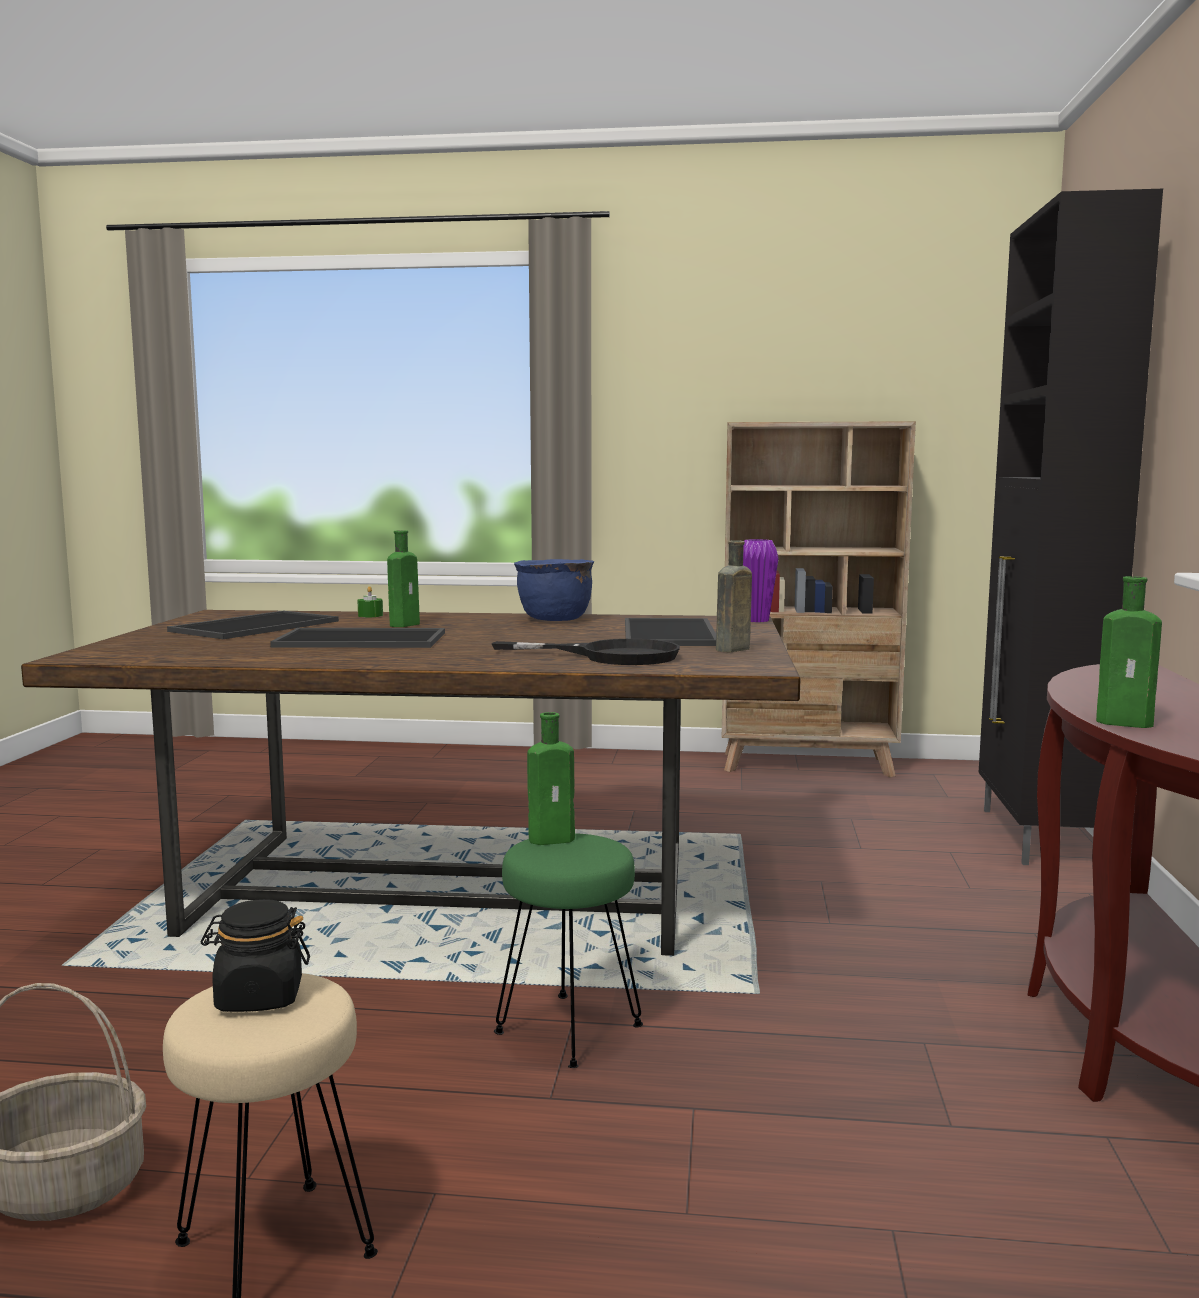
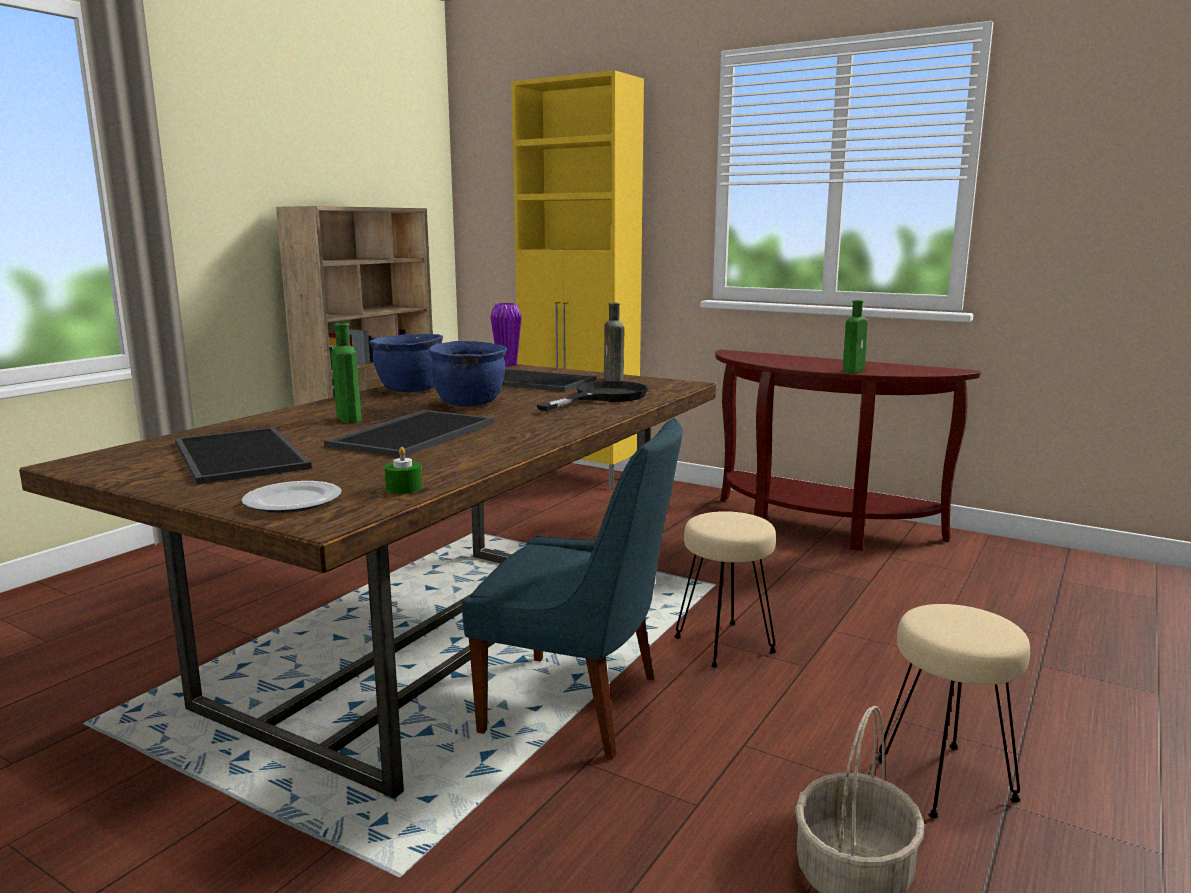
camera: 65 degrees left, 5 degrees up
black jar [201,899,310,1012] -> none
green candle [357,586,383,617] -> green candle moved to [385,447,422,494]
green stool [494,833,643,1068] -> beige stool [674,511,776,668]
green bottle [527,712,575,845] -> none
black cabinet [979,189,1163,865] -> yellow cabinet [511,70,644,489]
none -> plate [242,481,342,513]
none -> blue cooking pot [428,341,507,407]
none -> blue chair [462,418,682,759]

